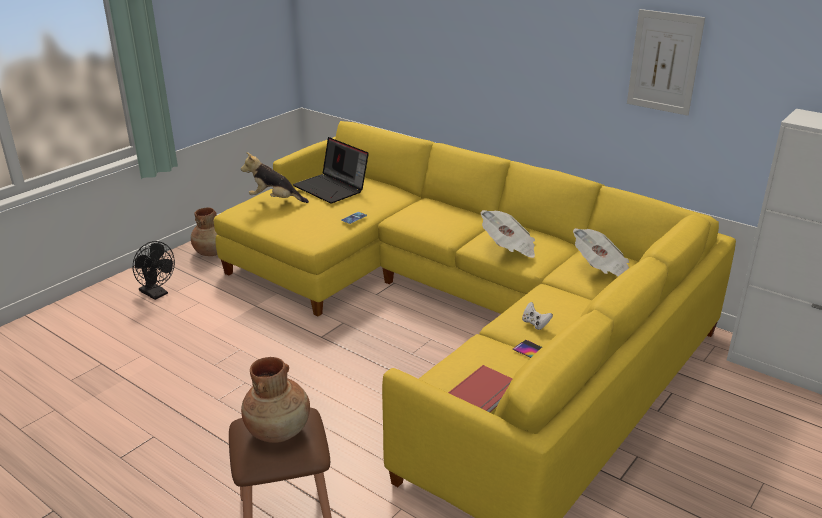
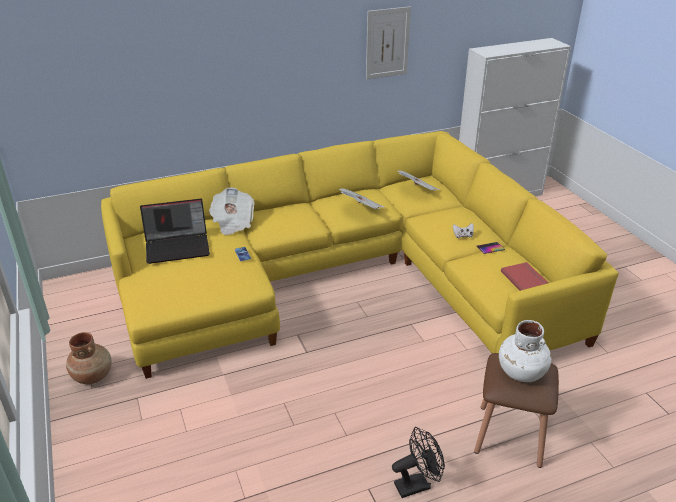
camera: 60 degrees left, 5 degrees up
black fan [133,241,175,300] -> black fan moved to [392,427,445,498]
plush toy [241,152,309,203] -> none
brown vase [241,357,310,443] -> white vase [499,320,551,382]
none -> newspaper [209,187,255,235]

